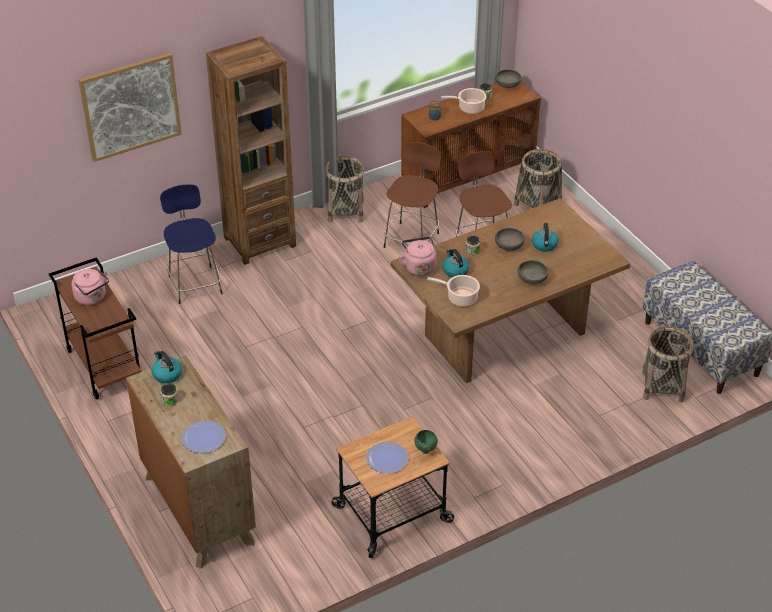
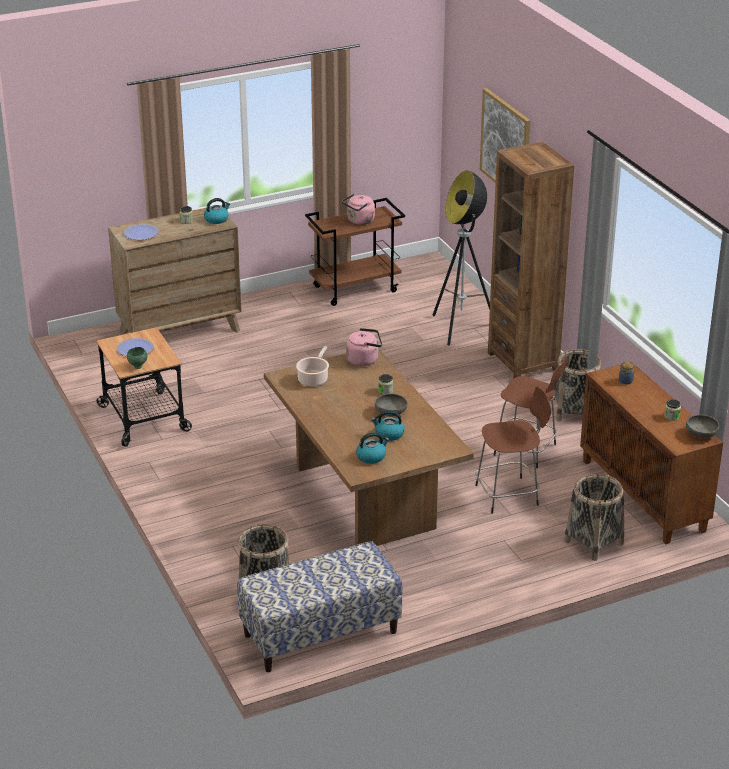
camera: 95 degrees right, 10 degrees down
blue stool [160,185,223,304] -> floor lamp [432,170,490,346]
cooking pot [441,88,486,114] -> none
kettle [442,249,469,278] -> kettle moved to [356,432,389,464]
grey bowl [518,260,548,284] -> none

